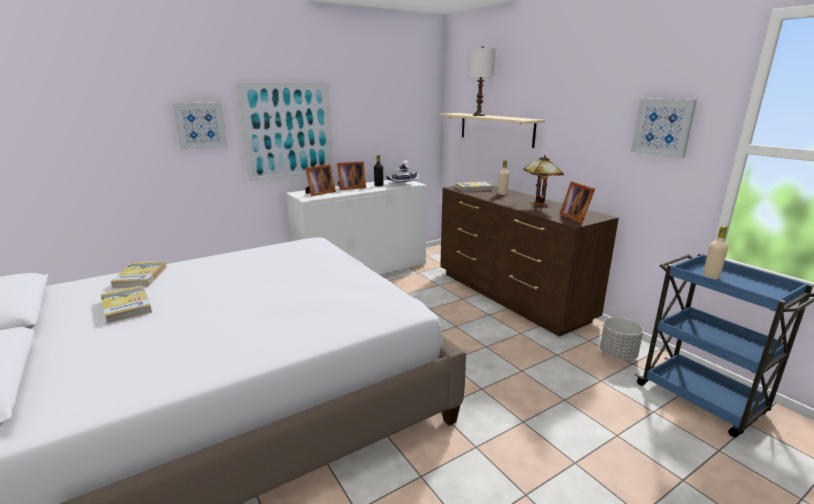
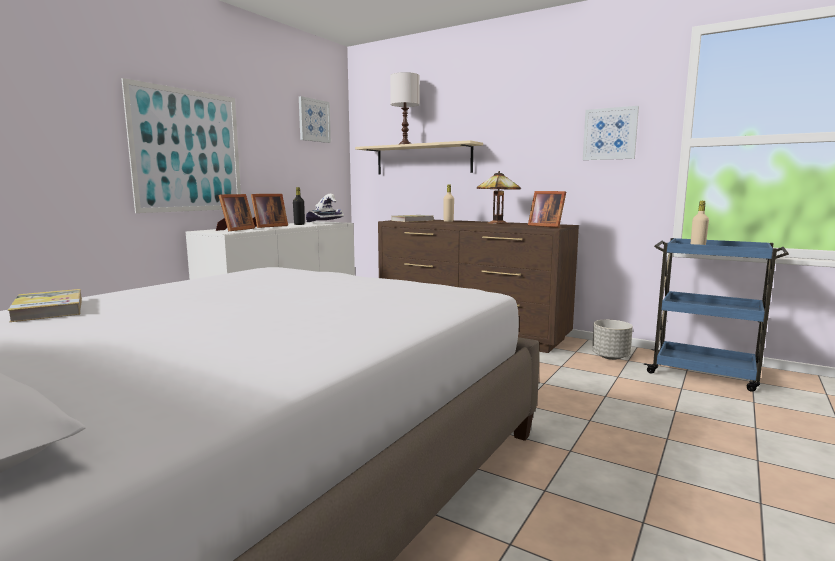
camera: 25 degrees left, 10 degrees down
book [101,285,152,324] -> none
picture [173,102,227,150] -> picture moved to [299,96,331,143]

